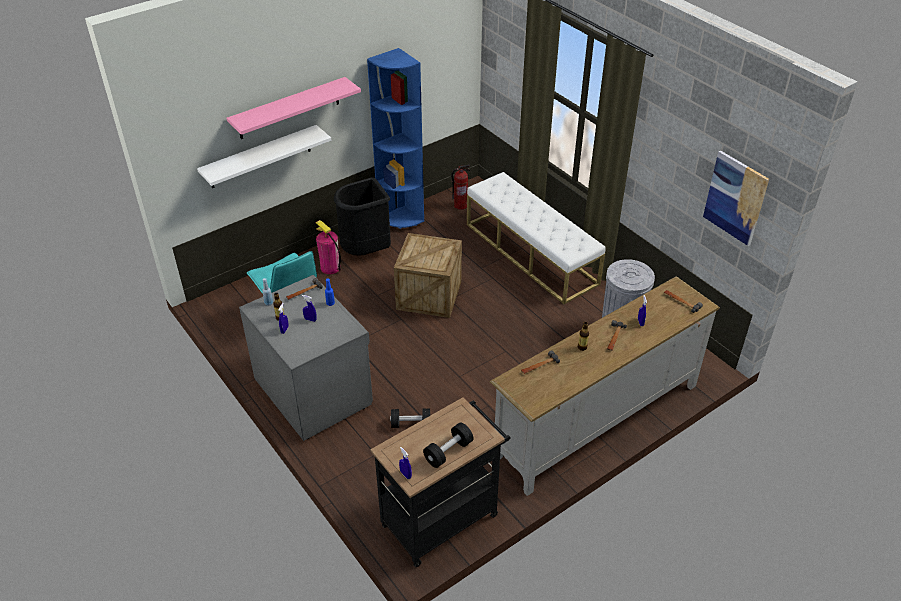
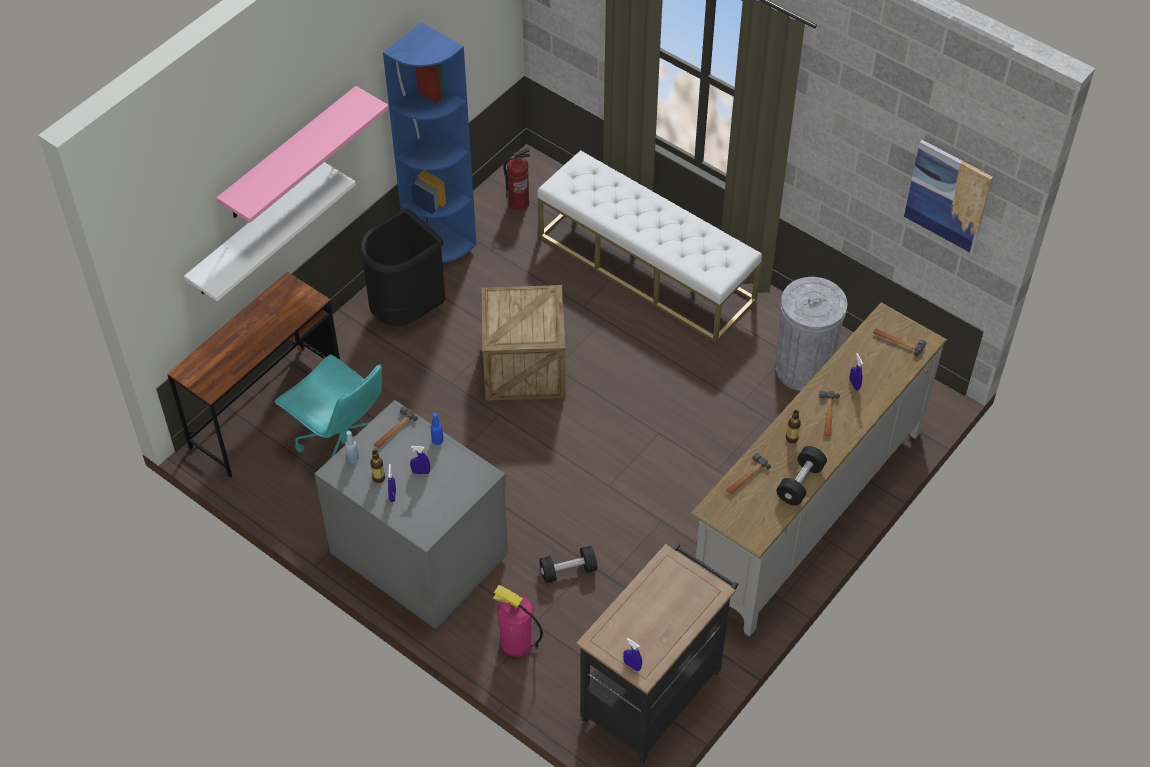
camera: 15 degrees left, 10 degrees up
fire extinguisher [315,220,341,274] -> fire extinguisher moved to [492,585,543,657]
black dumbbell [423,422,473,468] -> black dumbbell moved to [776,446,827,505]
none -> brown desk [167,271,340,478]

